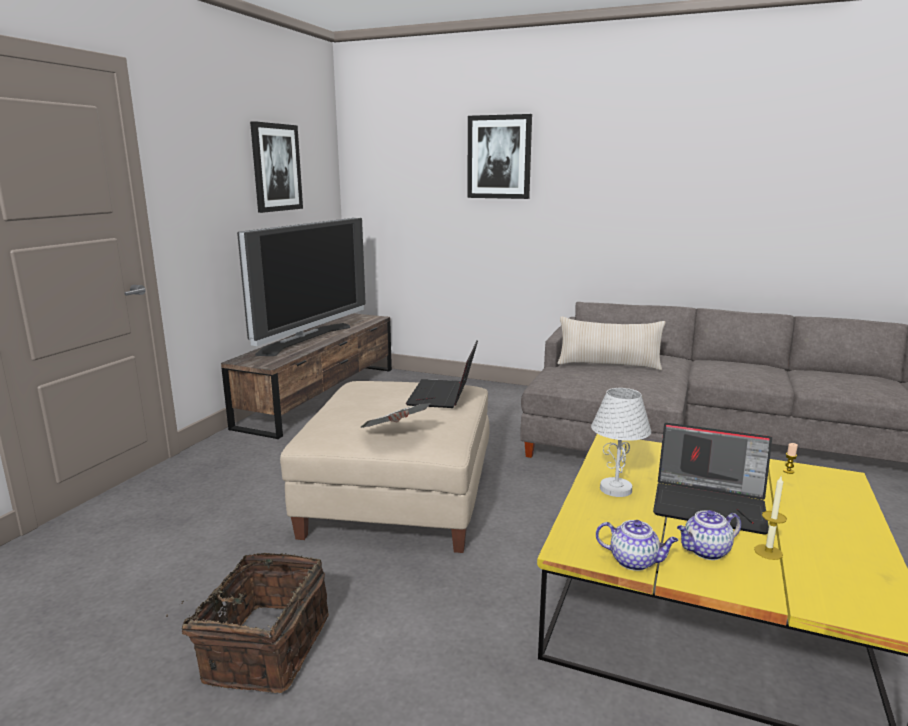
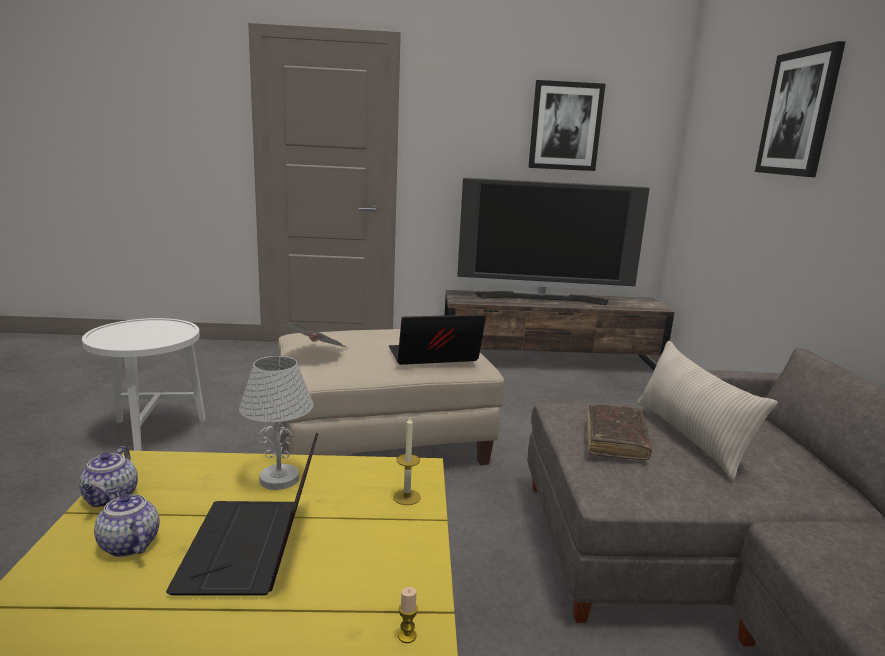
camera: 65 degrees right, 0 degrees up
basket [166,553,329,694] -> white side table [82,318,205,451]
candle [754,477,787,560] -> candle moved to [393,417,421,505]
none -> brown book [586,404,652,460]

